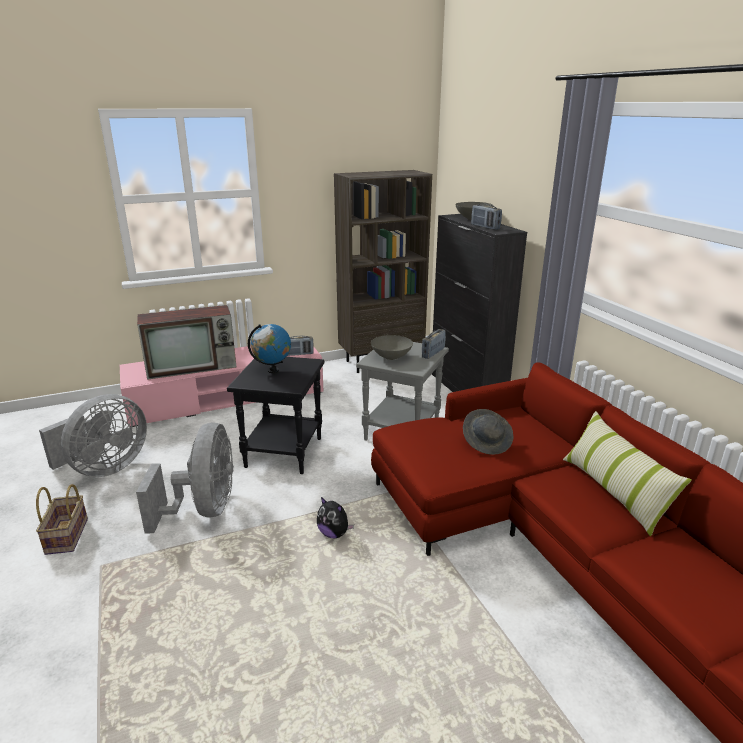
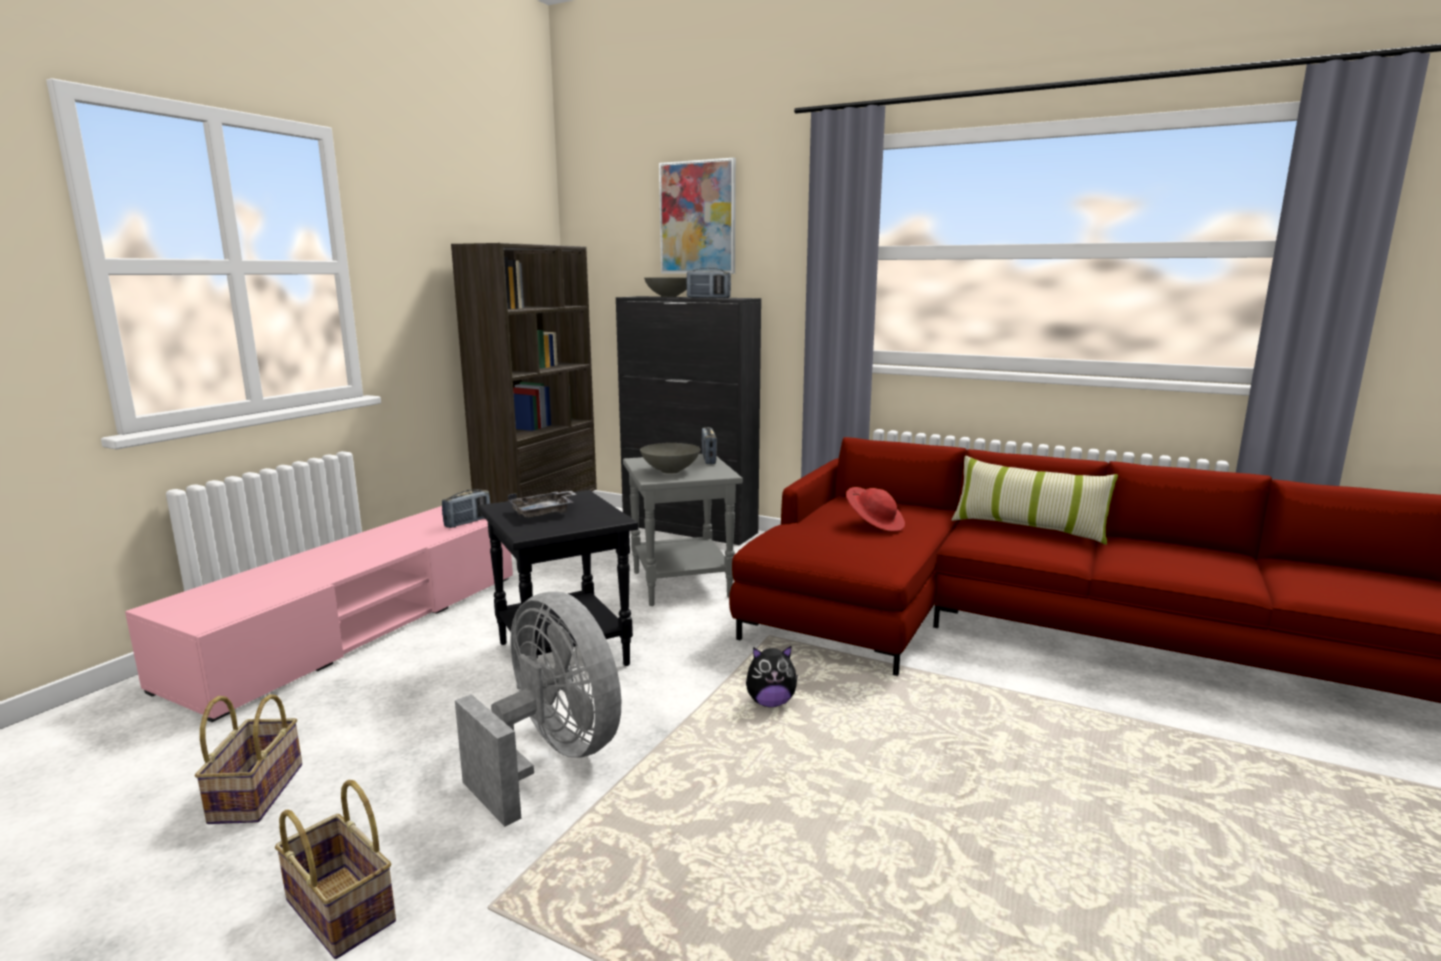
camera: 40 degrees left, 10 degrees down
grey fan [39,394,147,477] -> basket [195,694,302,824]
television [137,305,237,380] -> none
globe [248,324,291,373] -> grey tray [508,491,576,517]
grey hat [463,409,513,455] -> red hat [846,487,905,532]
none -> picture [659,158,736,274]

